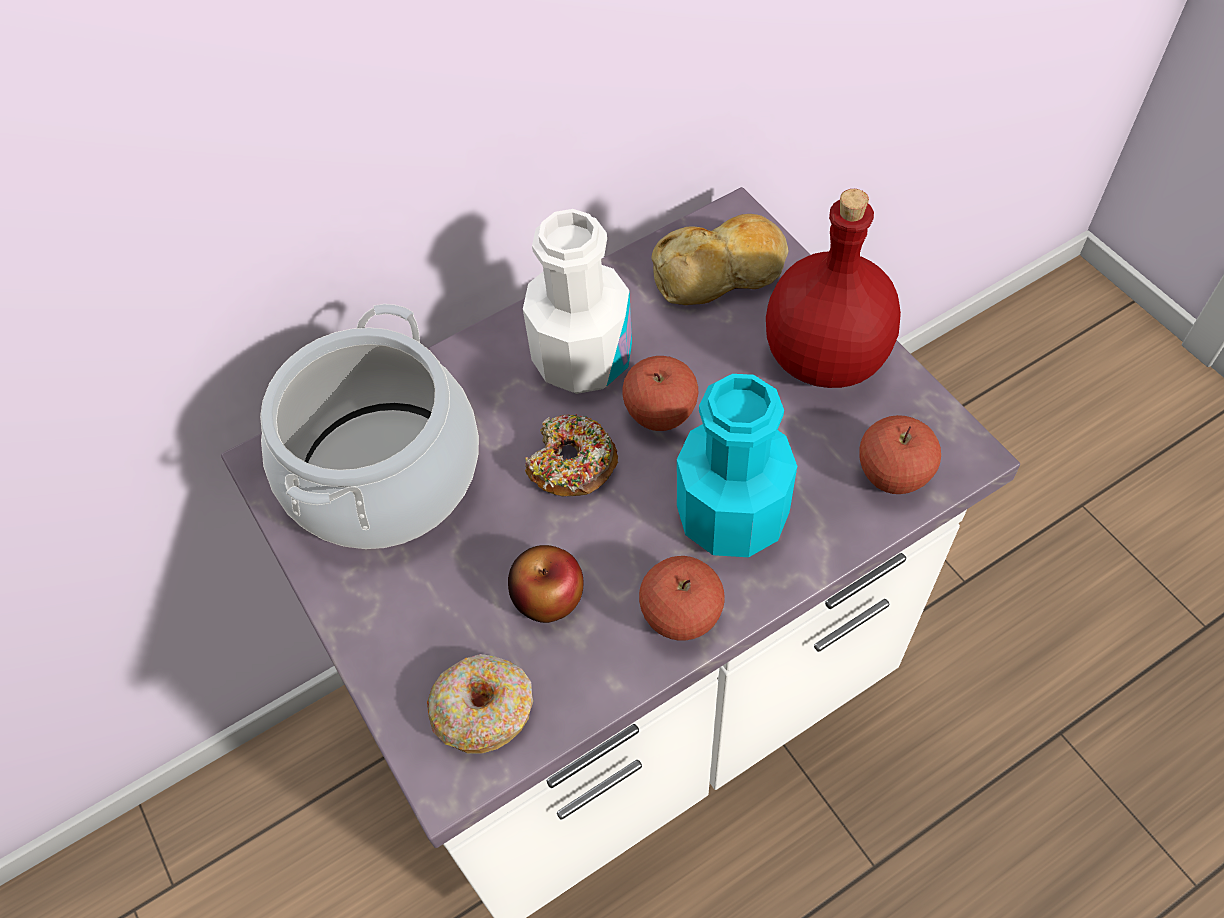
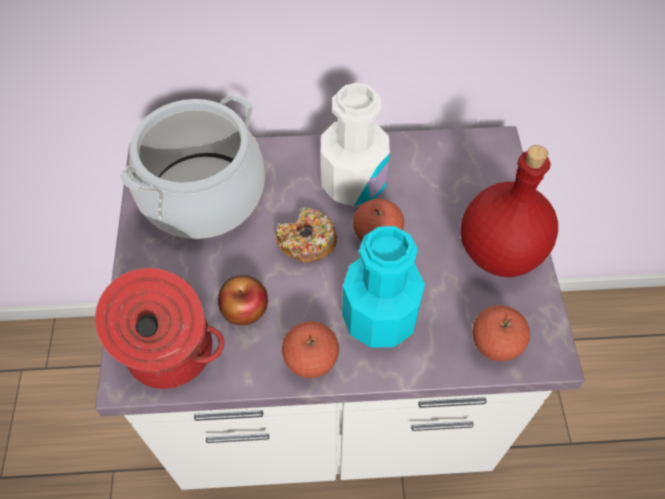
camera: 25 degrees right, 0 degrees up
donut [427,654,533,754] -> cooking pot [95,268,224,389]
bread [651,214,788,305] -> none

